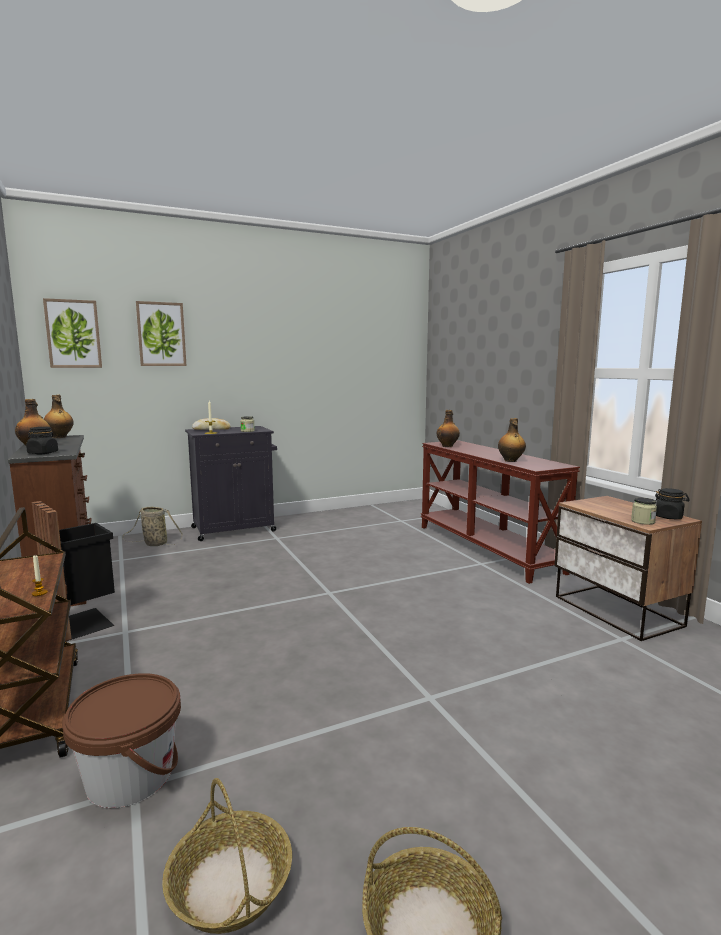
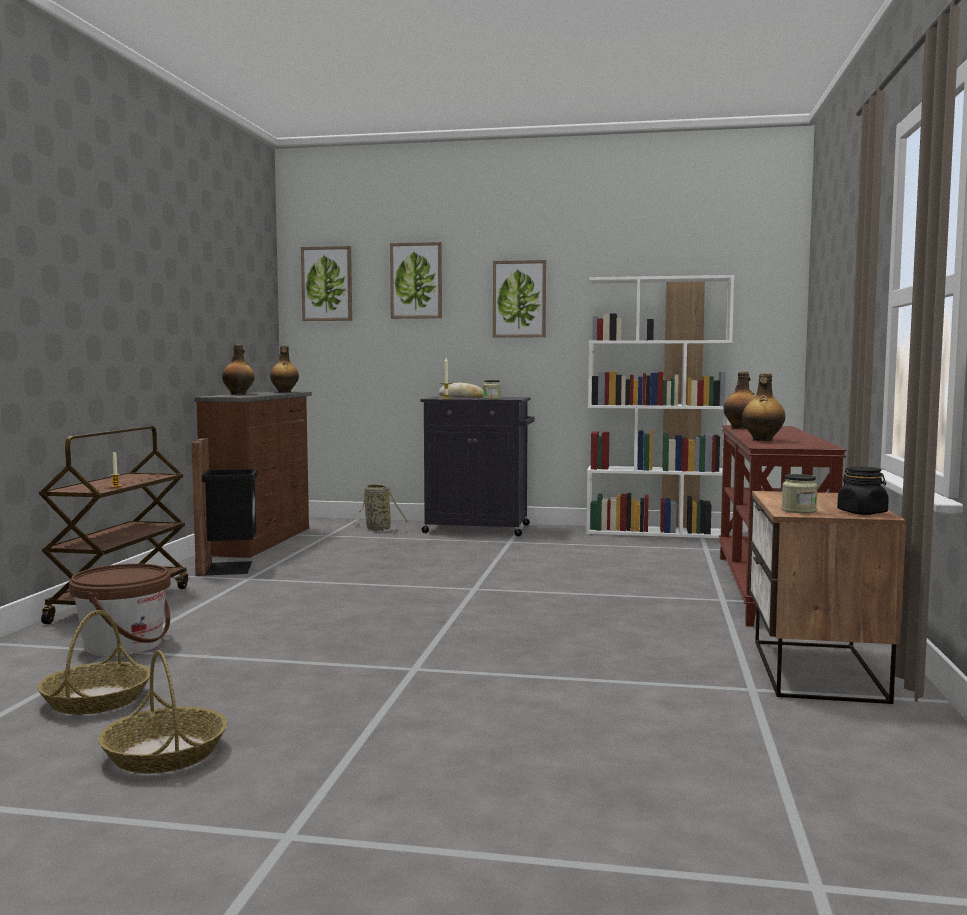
camera: 35 degrees right, 5 degrees down
black jar [26,427,58,454] -> none
none -> picture [493,260,546,338]
none -> white bookcase [586,275,734,538]

